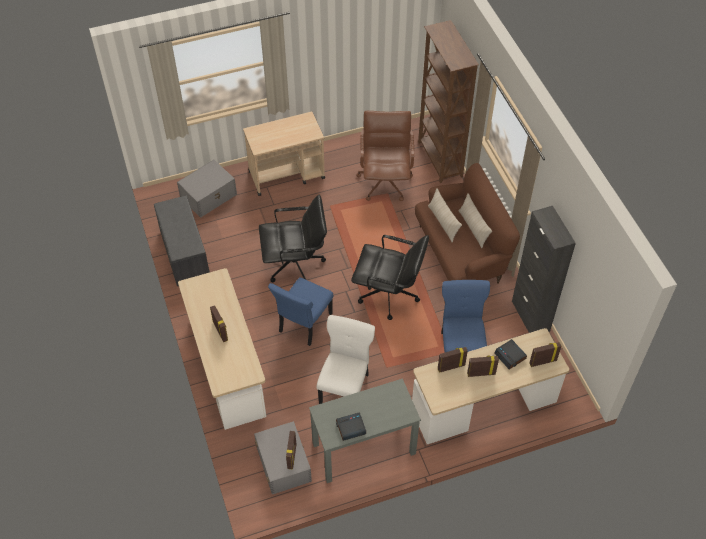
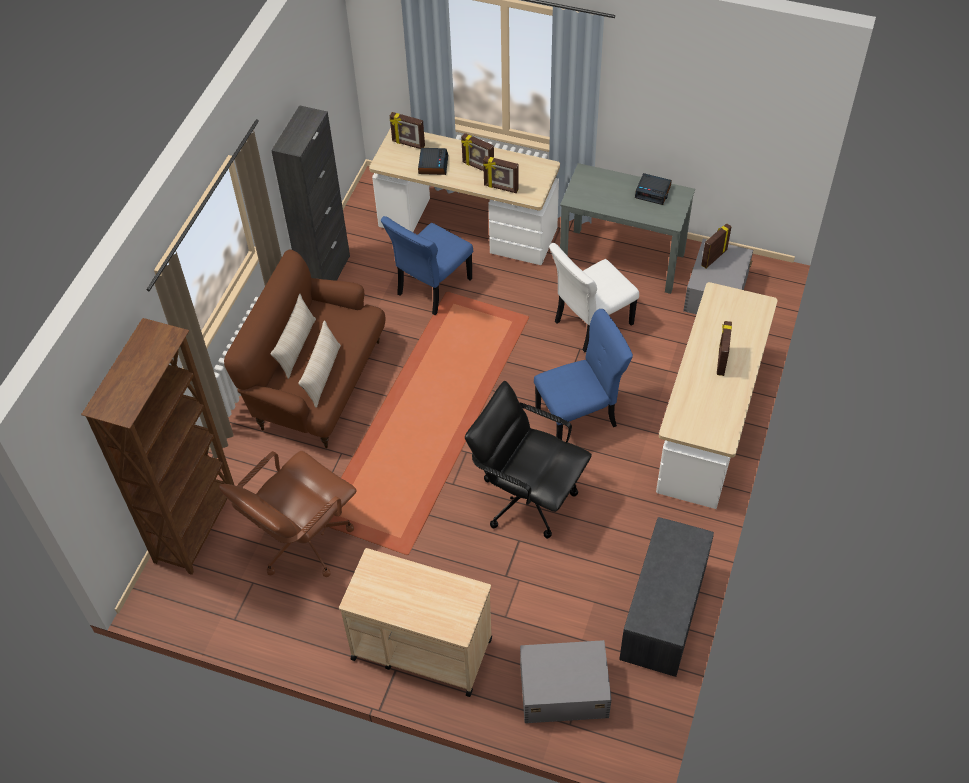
camera: 140 degrees left, 0 degrees up
black office chair [351,235,429,320] -> none

